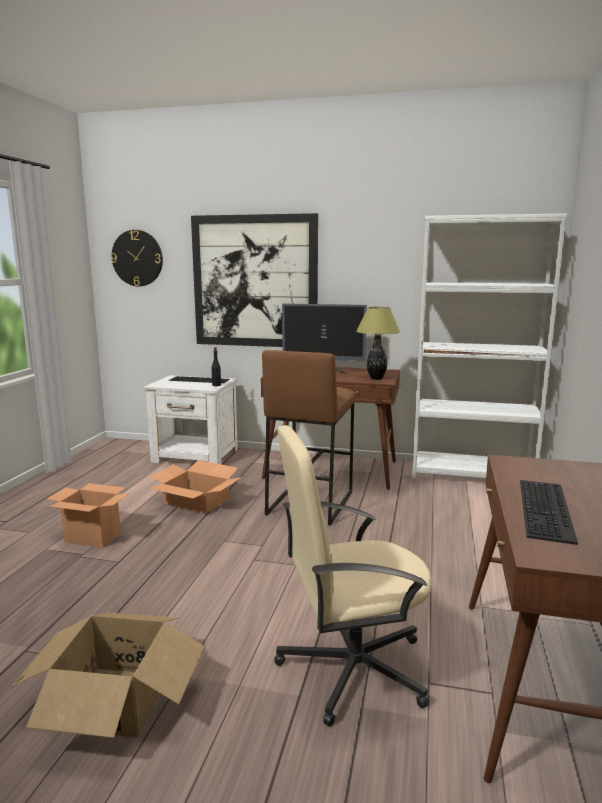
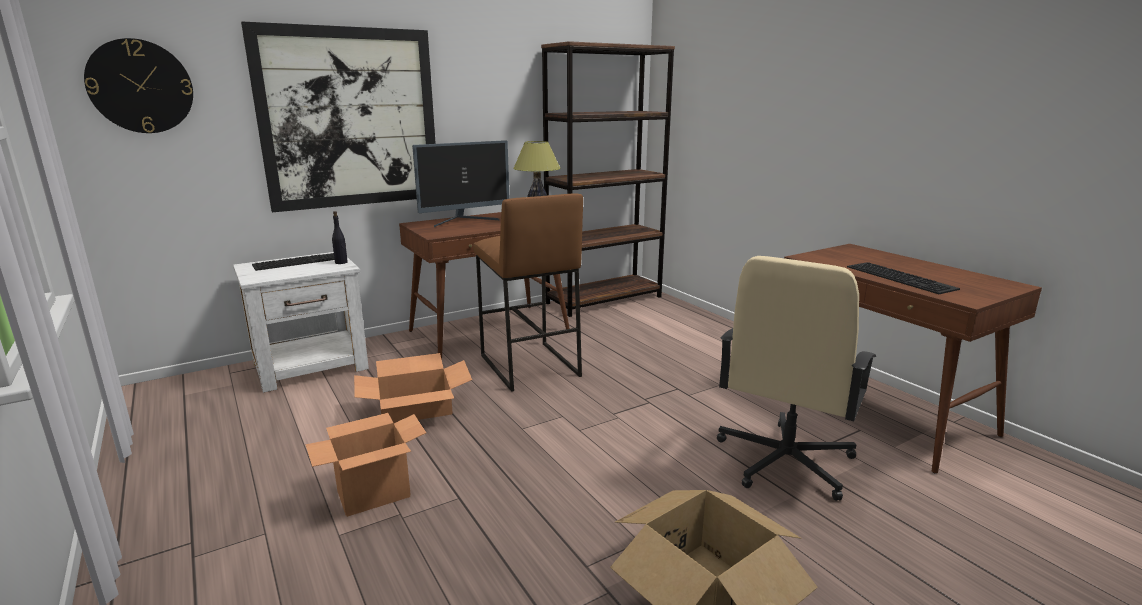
camera: 45 degrees left, 5 degrees up
white bookcase [412,213,568,479] -> brown bookcase [541,41,675,317]

